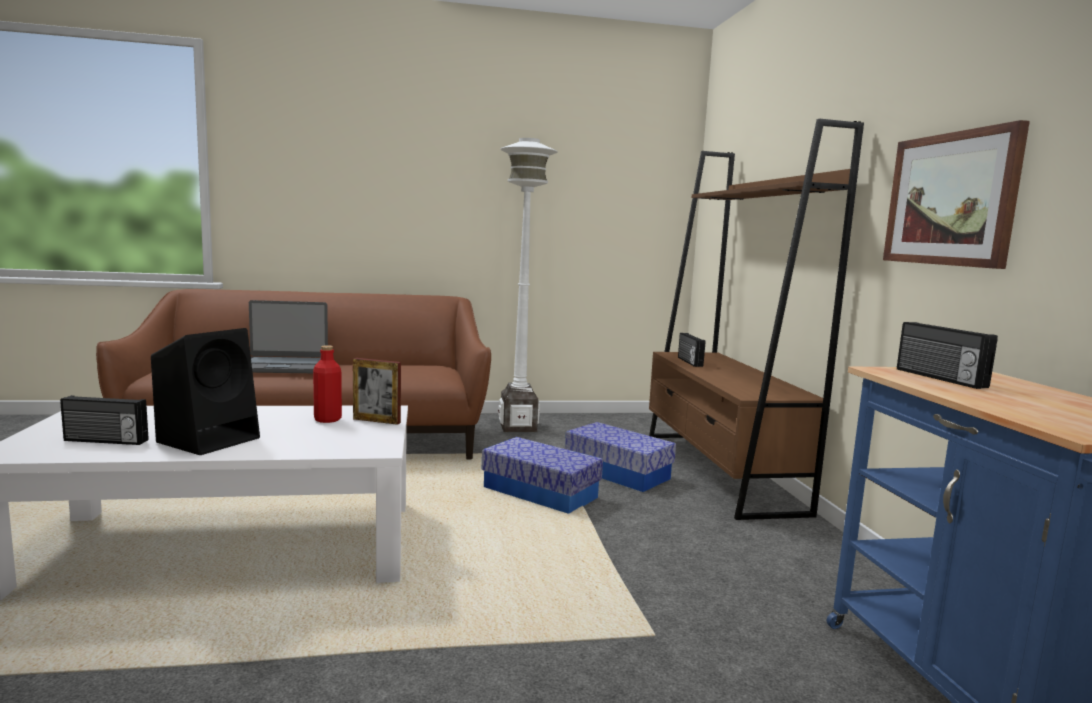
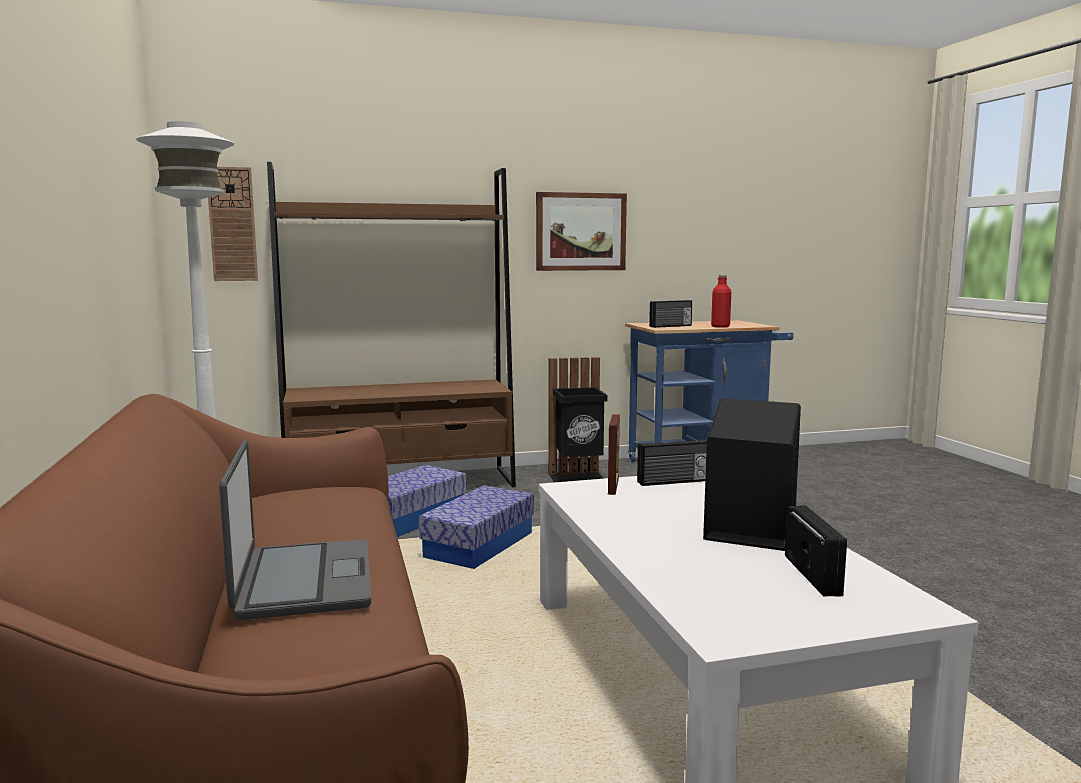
camera: 95 degrees left, 0 degrees up
red bottle [313,345,342,423] -> red bottle moved to [711,275,731,328]
radio [678,333,706,367] -> radio moved to [637,439,707,486]
none -> wall clock [208,166,258,281]
none -> black trash can [548,357,608,482]

